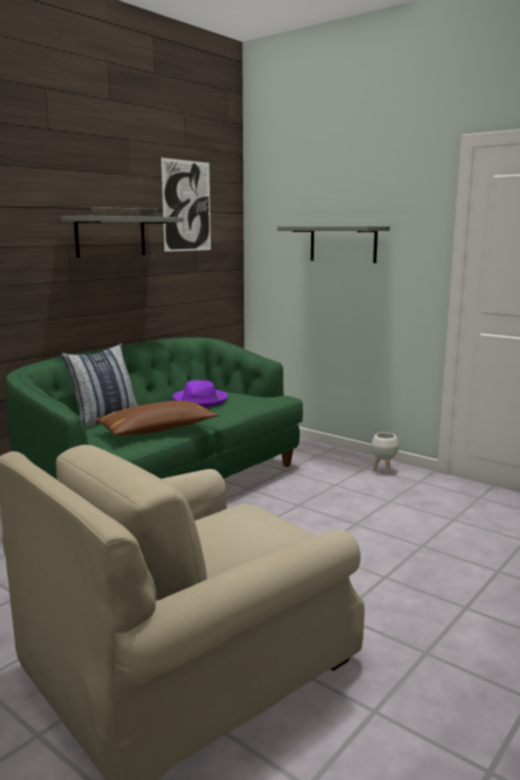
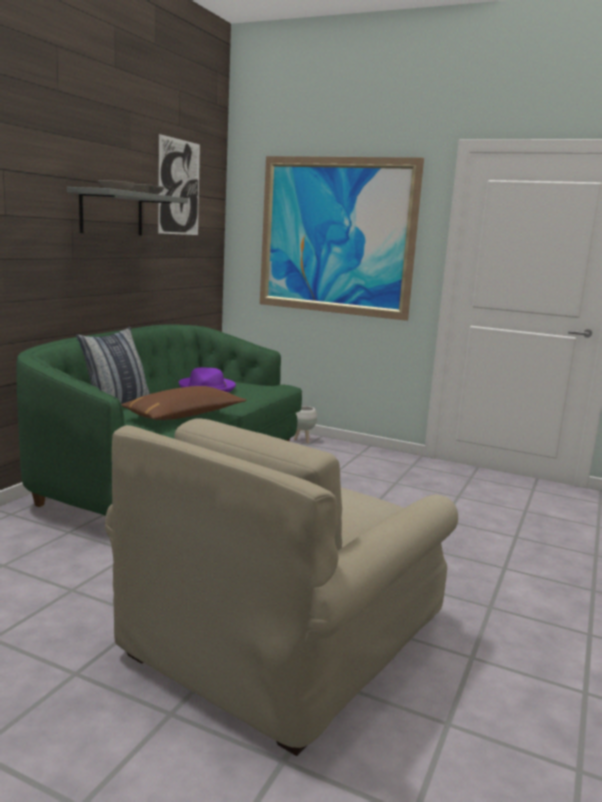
camera: 15 degrees left, 0 degrees up
grey shelf [277,226,390,263] -> picture [260,156,424,321]
white planter [371,432,399,474] -> white planter moved to [294,406,317,443]

